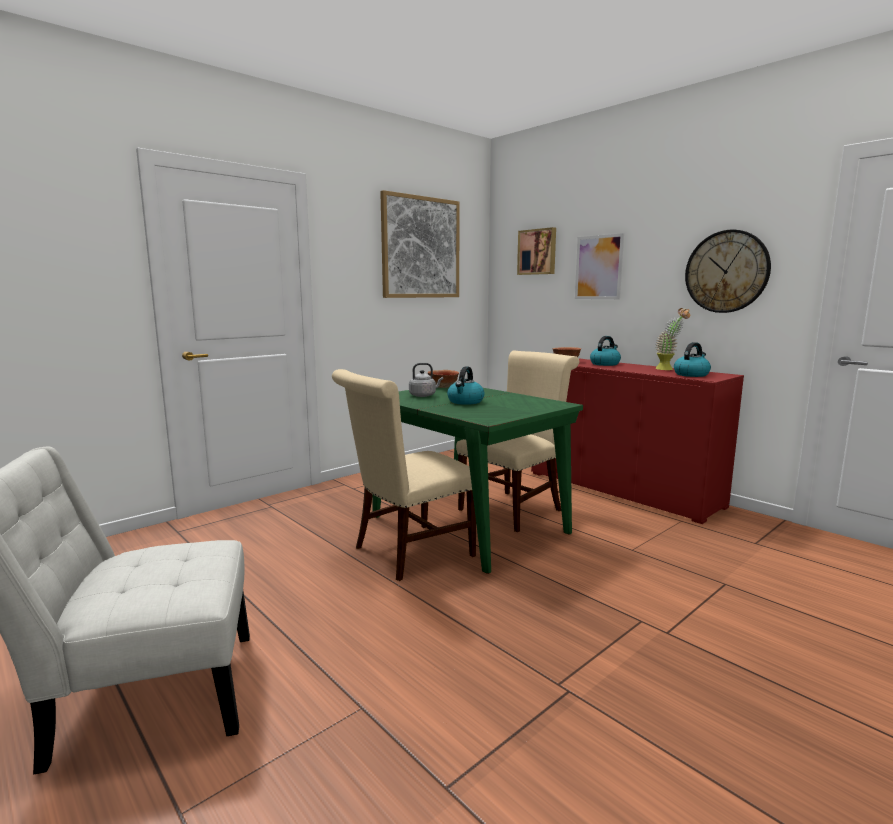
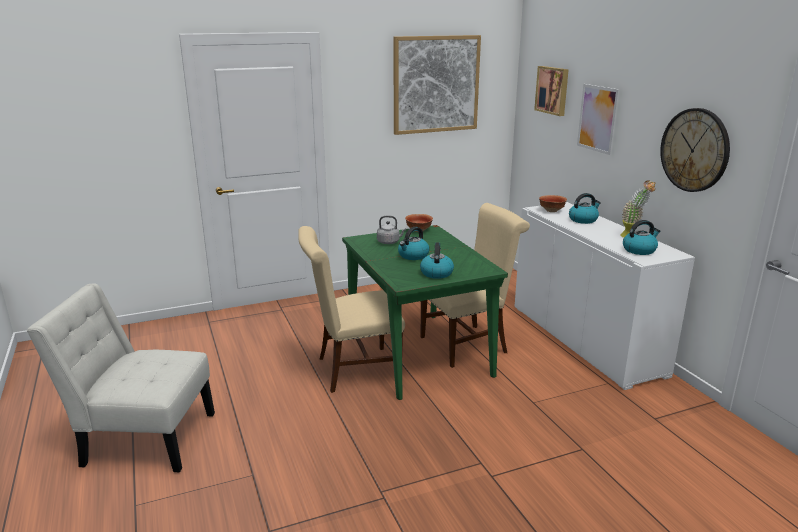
camera: 20 degrees right, 10 degrees up
red cabinet [531,359,744,524] -> white cabinet [514,202,695,390]
none -> kettle [420,242,454,279]

